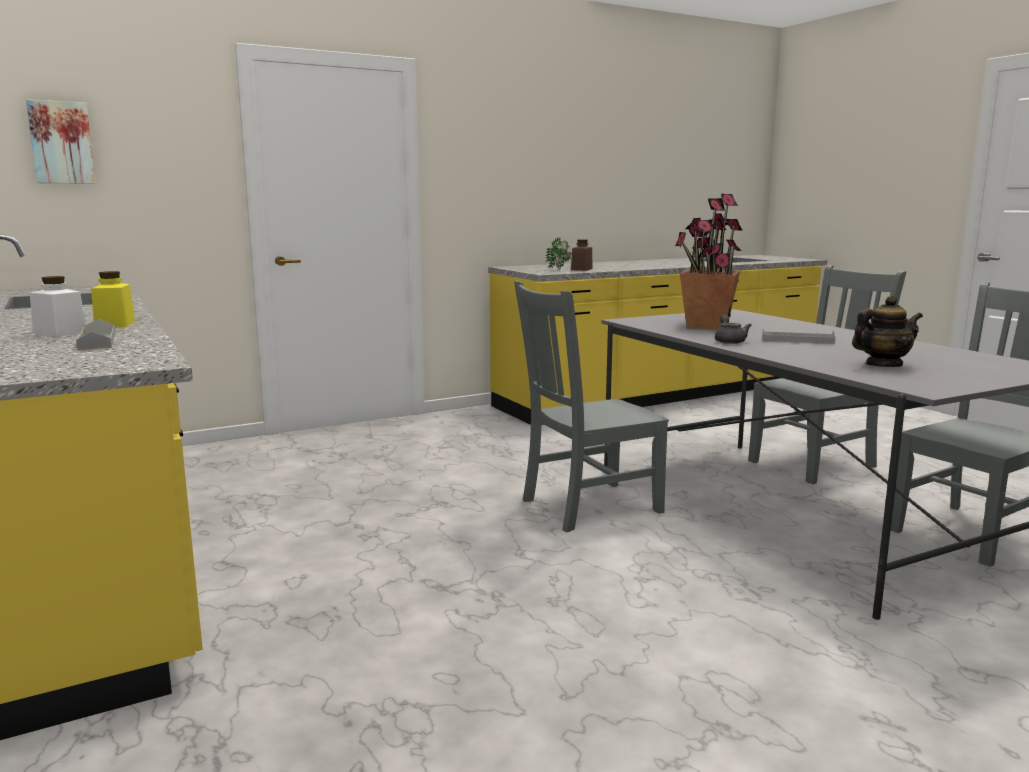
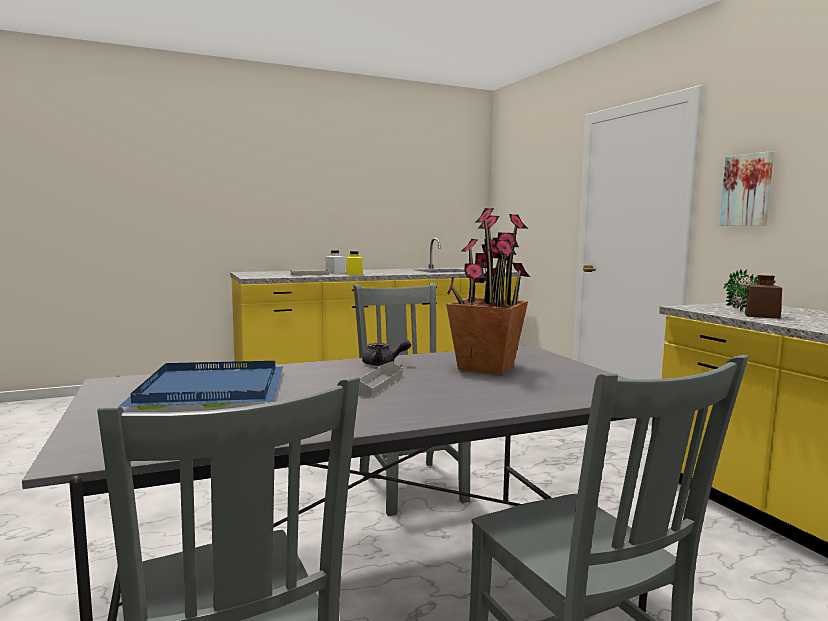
camera: 95 degrees right, 5 degrees down
picture [26,99,96,184] -> picture moved to [720,151,774,226]
teapot [852,295,923,367] -> blue tray [119,361,283,410]

